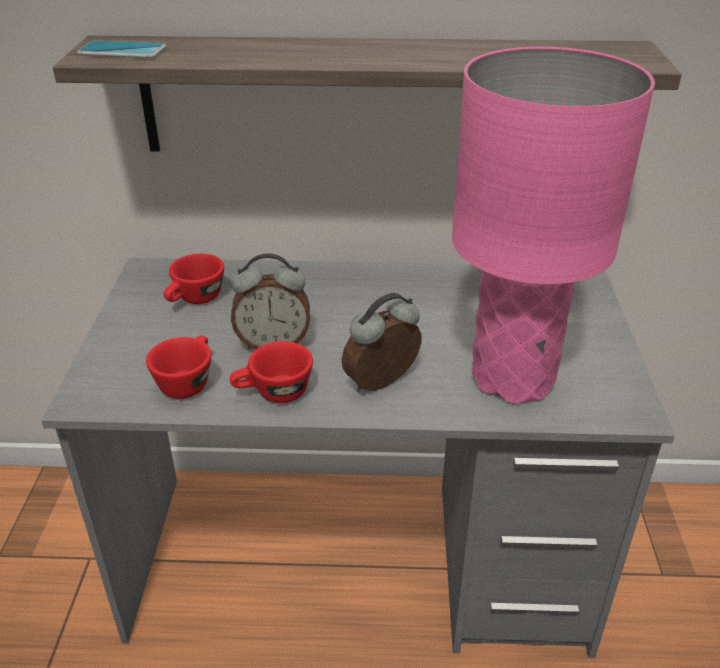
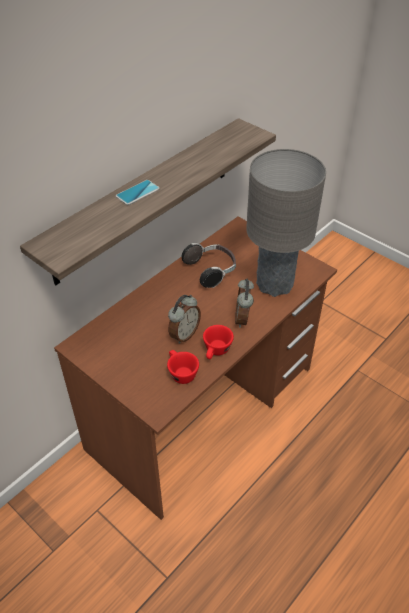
camera: 50 degrees left, 10 degrees up
grey desk [41,258,674,658] -> brown desk [54,217,337,520]
phone [77,41,166,58] -> phone moved to [116,180,160,205]
red cup [164,254,224,304] -> none
pink table lamp [452,47,655,404] -> grey table lamp [246,149,326,297]
none -> headphones [182,243,236,288]

